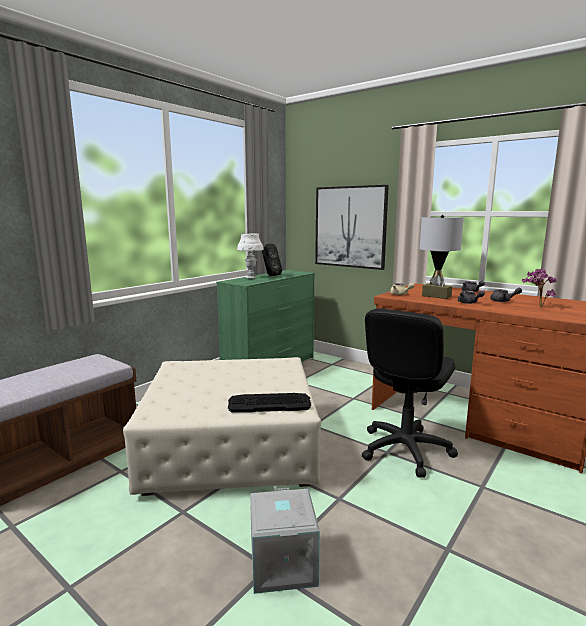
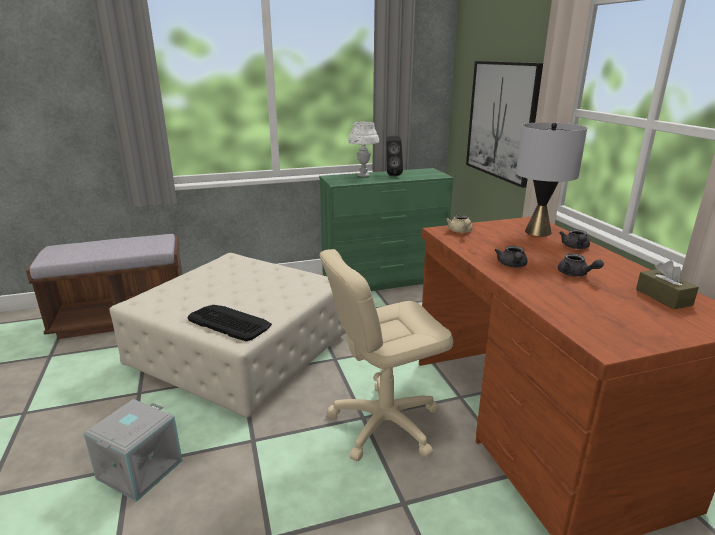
camera: 35 degrees right, 10 degrees up
black office chair [362,308,458,478] -> beige office chair [320,249,453,461]
brown tissue box [422,275,452,299] -> brown tissue box moved to [636,261,699,309]
potted plant [522,269,557,308] -> none

